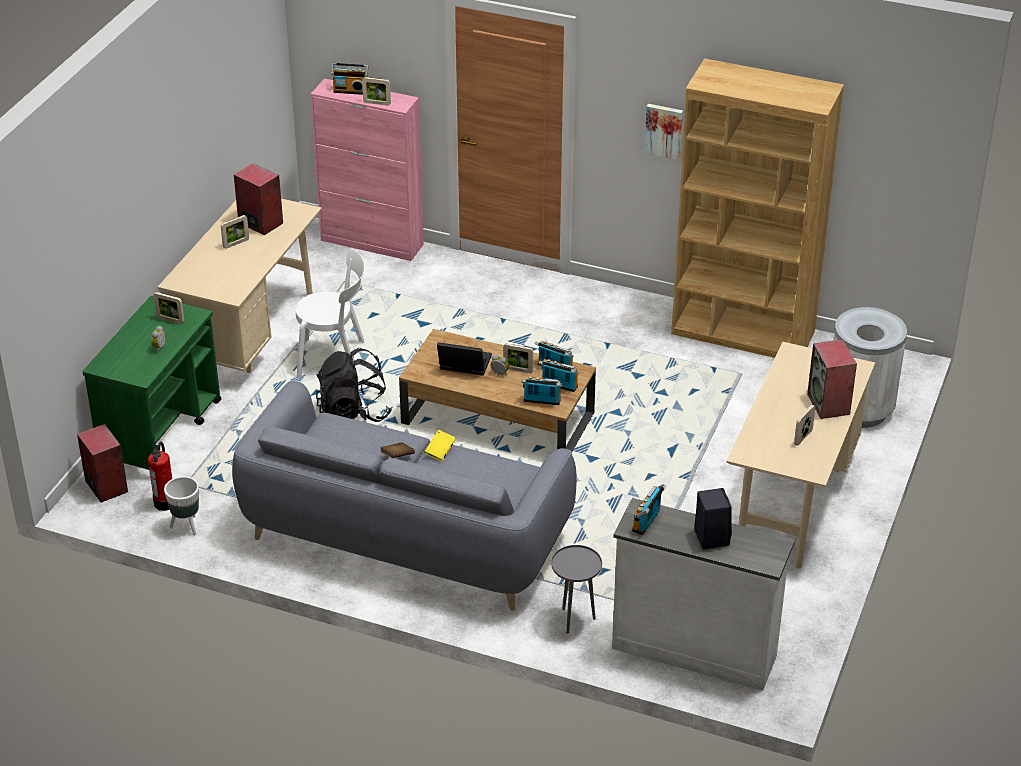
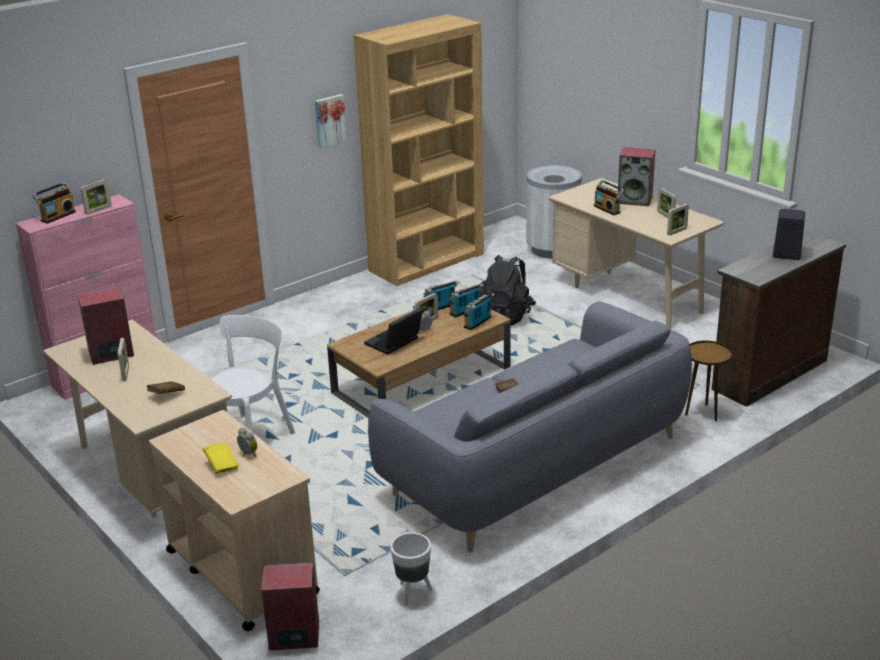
camera: 60 degrees left, 10 degrees down
green cart [82,296,222,470] -> beige cart [149,410,320,631]
fire extinguisher [148,442,172,511] -> none
picture frame [153,292,184,324] -> picture frame moved to [667,204,689,236]
black backpack [316,348,392,422] -> black backpack moved to [479,255,536,326]
yellow book [424,430,456,461] -> yellow book moved to [203,442,239,474]
grey side table [551,545,602,634] -> brown side table [685,341,732,421]
white dresser [612,498,795,691] -> brown dresser [712,230,846,407]
radio [632,484,666,535] -> radio moved to [594,180,625,215]
none -> brown book [146,381,185,394]

